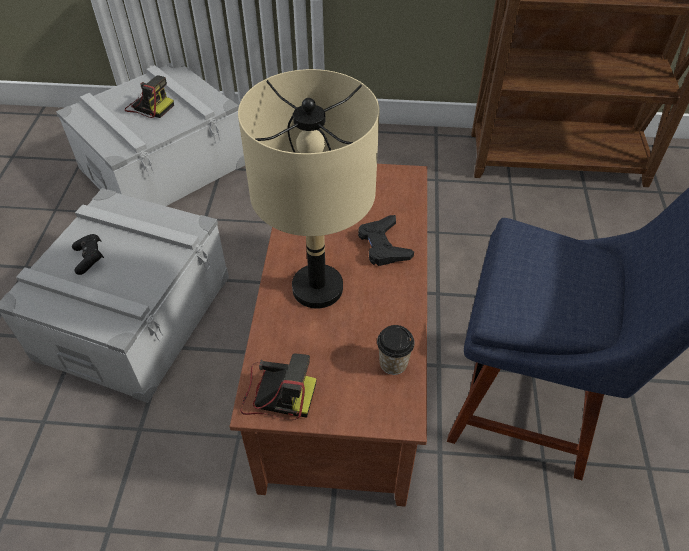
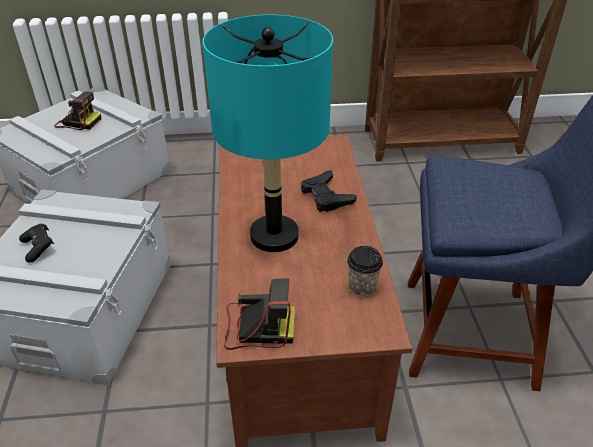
camera: 10 degrees left, 10 degrees down
beige table lamp [238,69,380,309] -> turquoise table lamp [203,15,333,252]

